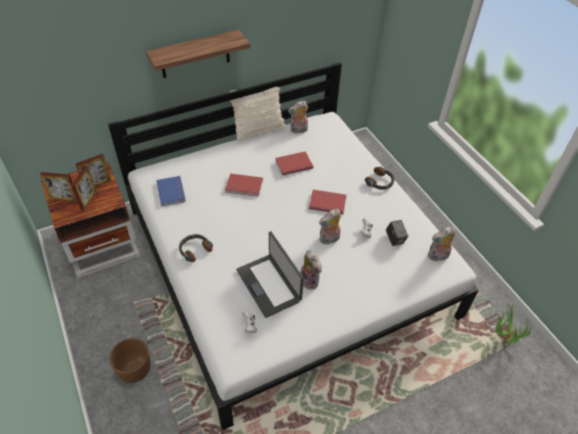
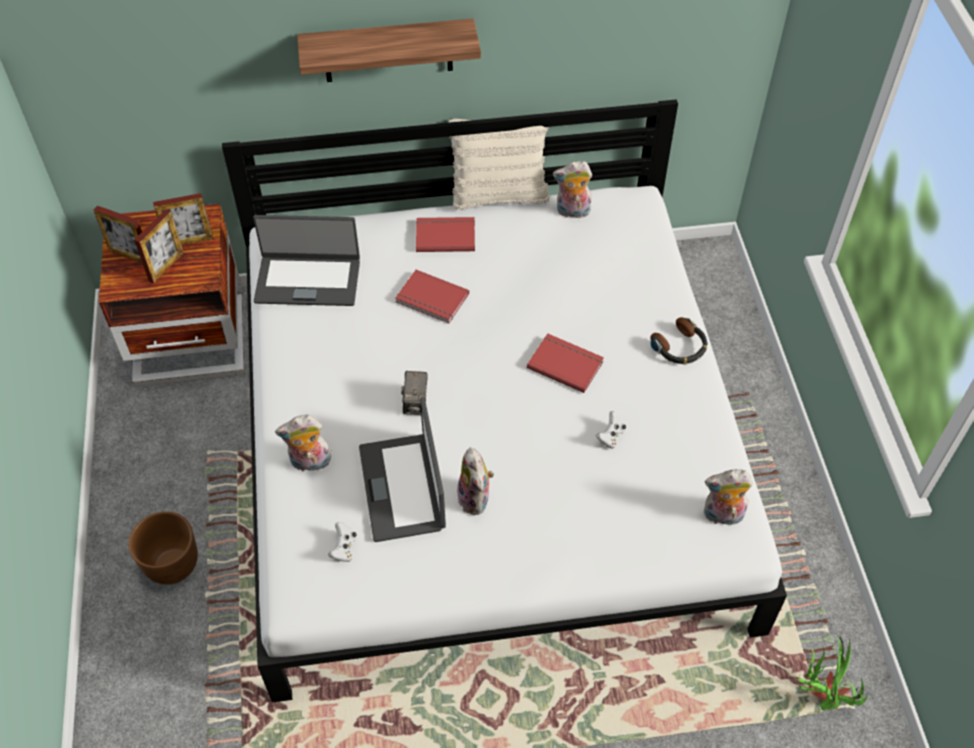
camera: 20 degrees right, 5 degrees up
blue book [157,176,186,206] -> laptop [253,215,360,306]
headphones [179,234,213,262] -> none
red book [275,152,313,175] -> red book moved to [416,217,475,252]
plush toy [319,209,341,245] -> plush toy moved to [275,415,332,471]
camera [386,220,408,246] -> camera moved to [401,371,428,415]

